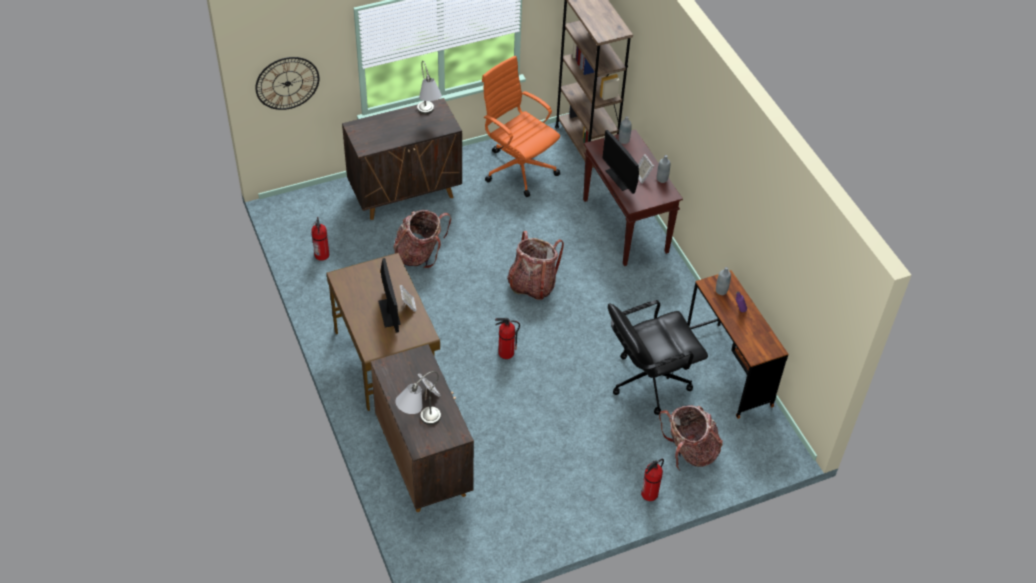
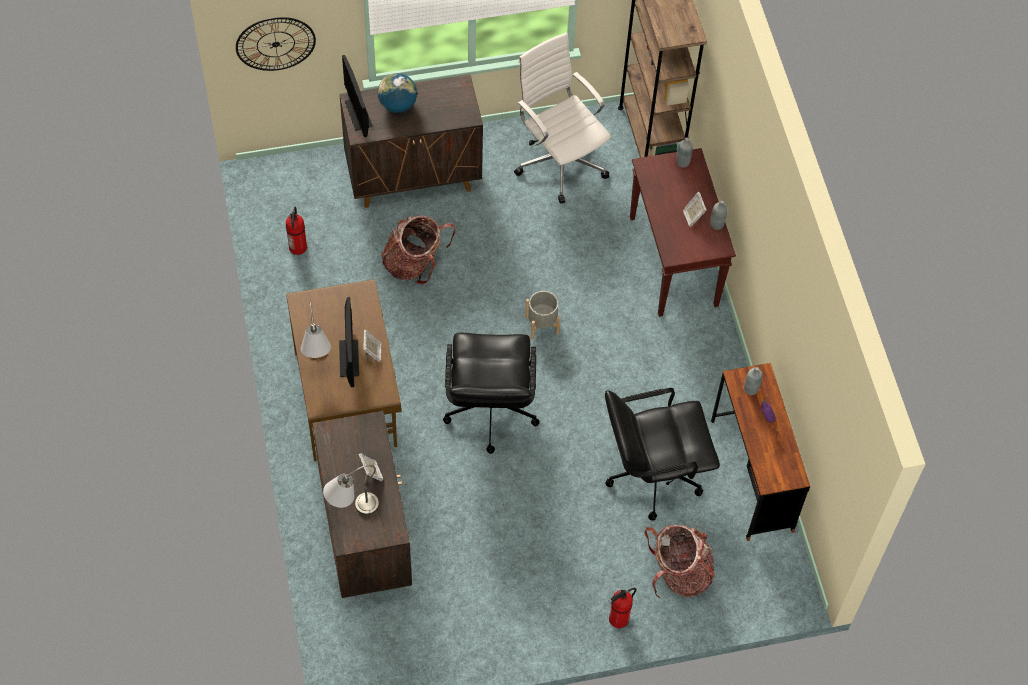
camera: 10 degrees right, 10 degrees up
grey table lamp [417,61,442,114] -> grey table lamp moved to [301,301,331,358]
orange office chair [482,56,560,197] -> white office chair [514,33,611,204]
fire extinguisher [495,317,520,359] -> black office chair [443,333,540,454]
backpack [507,231,564,300] -> grey planter [525,291,561,340]
monitor [603,130,639,194] -> monitor moved to [342,55,373,137]
none -> globe [378,73,417,113]

